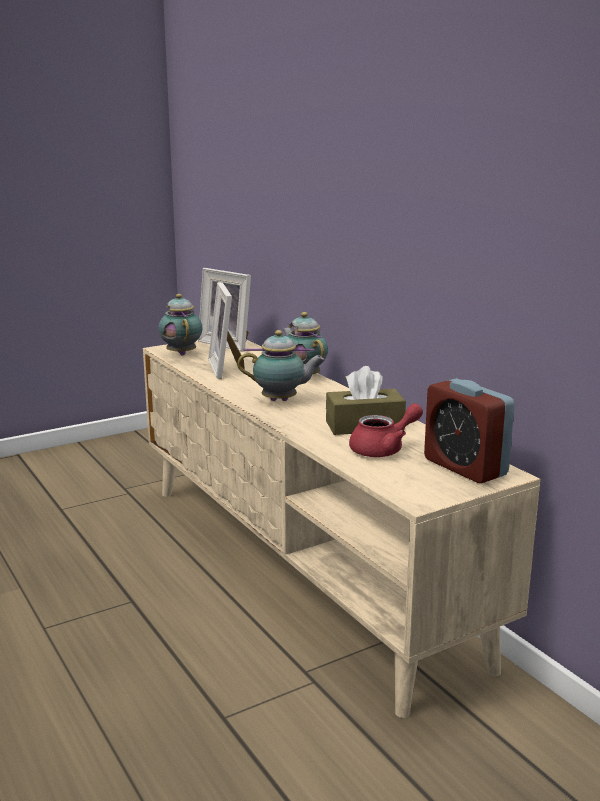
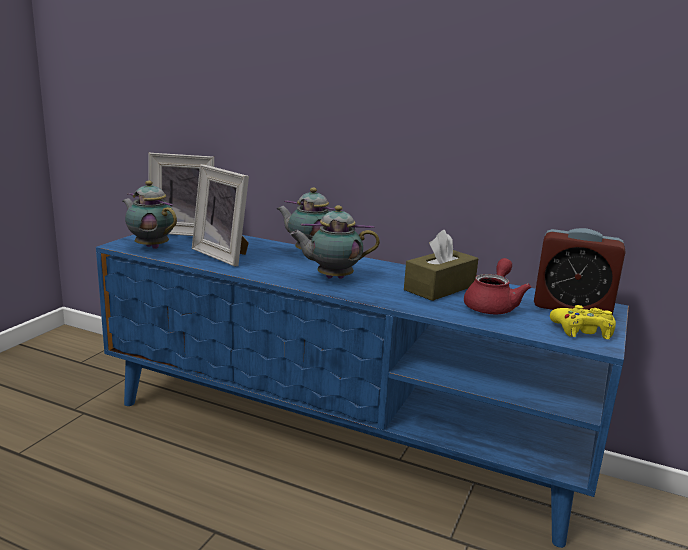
camera: 35 degrees left, 0 degrees up
beige tv stand [143,340,540,718] -> blue tv stand [96,234,629,548]
teapot [237,330,324,401] -> teapot turned 150 degrees counterclockwise [290,205,380,279]
none -> yellow game controller [550,305,616,339]

